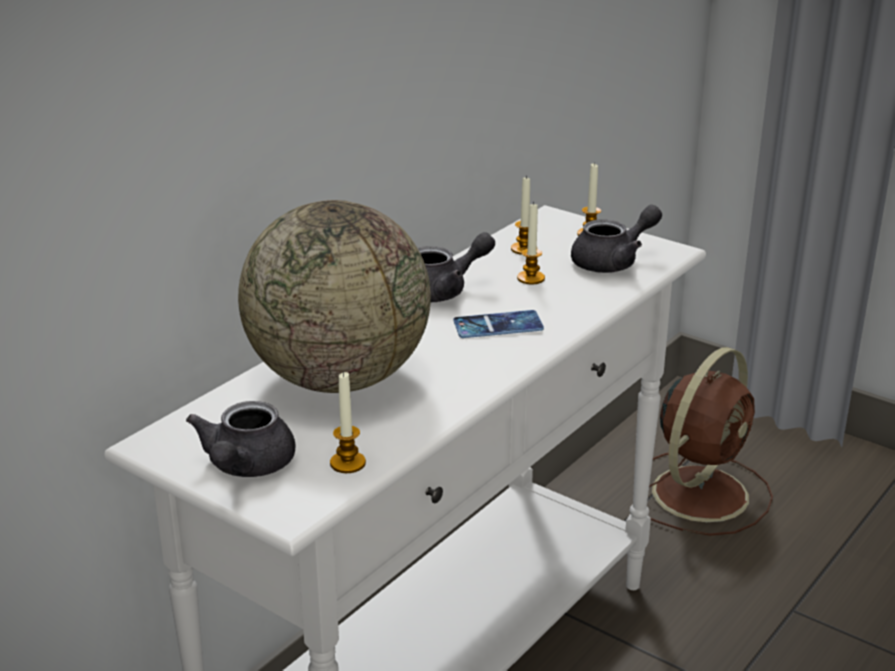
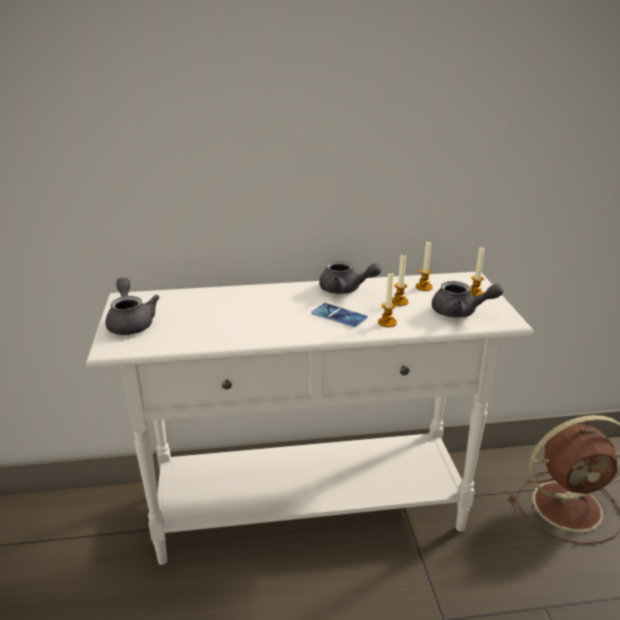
camera: 45 degrees right, 0 degrees up
grey teapot [186,401,295,477] -> grey teapot turned 105 degrees clockwise [105,277,160,335]
globe [238,200,431,393] -> none
candle [330,371,366,473] -> candle moved to [378,273,397,327]

